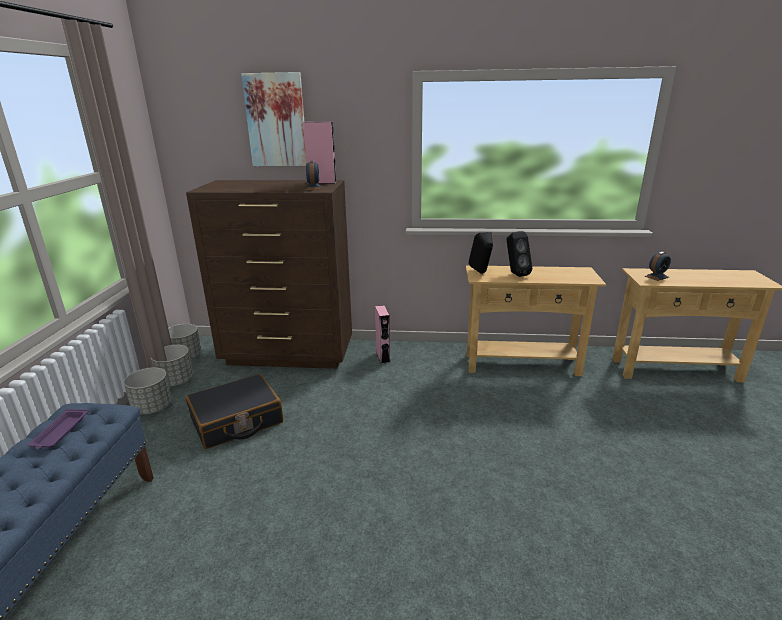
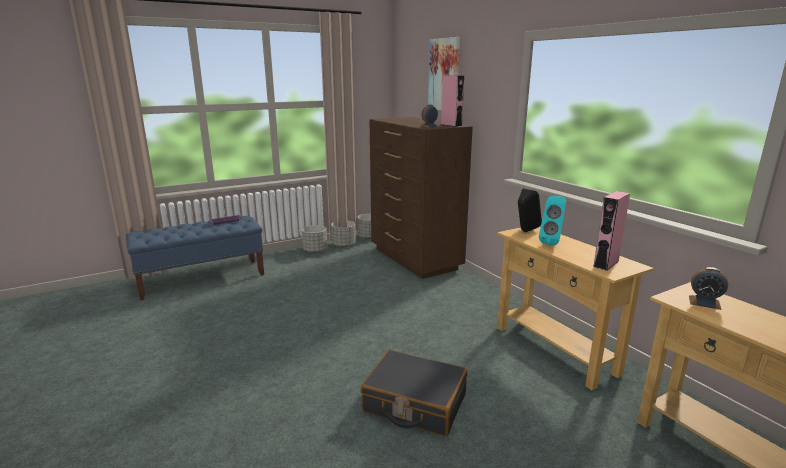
camera: 55 degrees right, 5 degrees down
black suitcase [186,374,283,449] -> black suitcase moved to [361,350,467,437]
pink speaker [375,305,391,364] -> pink speaker moved to [593,191,630,271]
black speaker [507,231,532,277] -> turquoise speaker [539,196,566,245]

